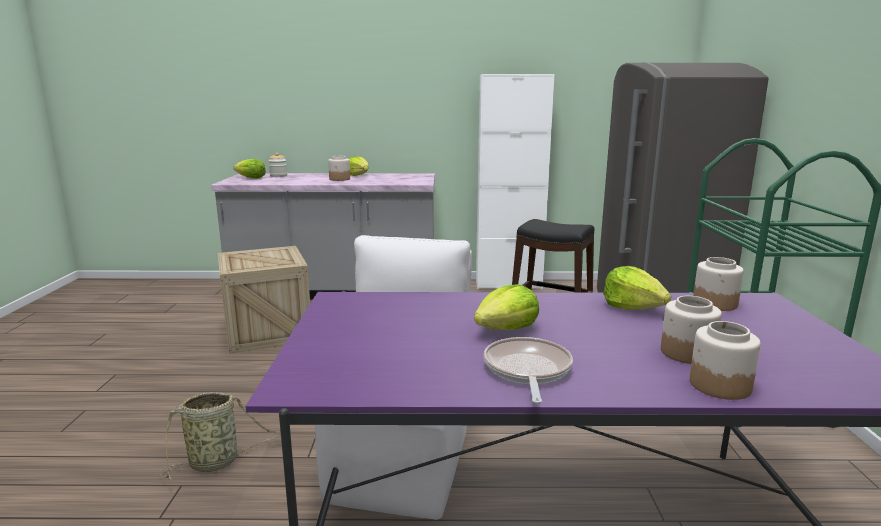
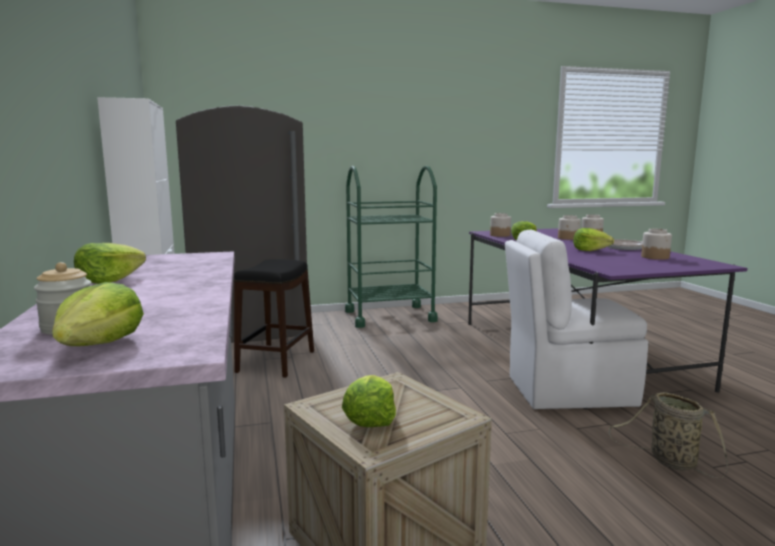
camera: 105 degrees left, 5 degrees down
jar [328,156,350,181] -> jar moved to [641,229,672,260]
none -> lettuce [342,375,396,427]

